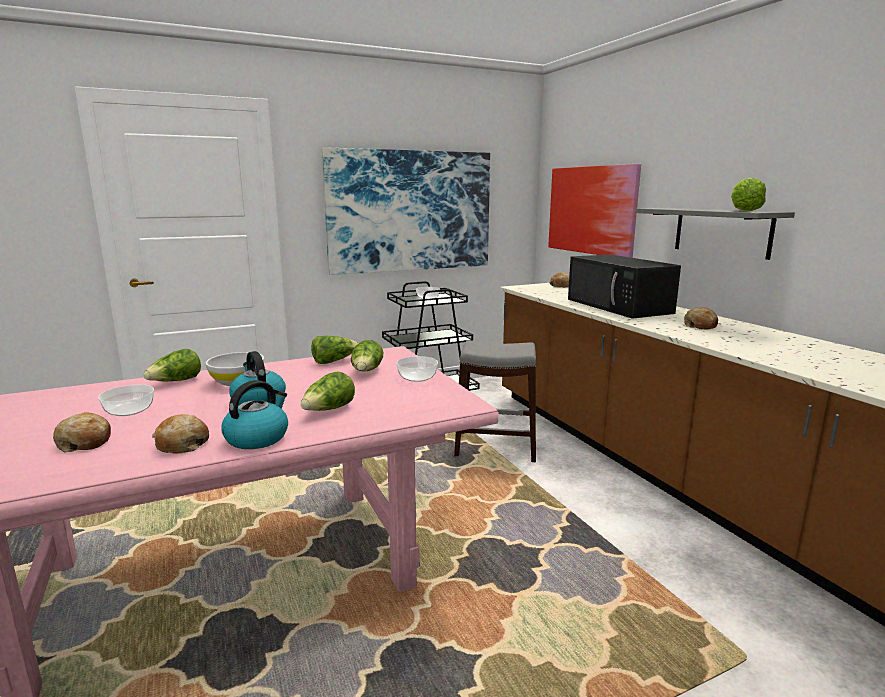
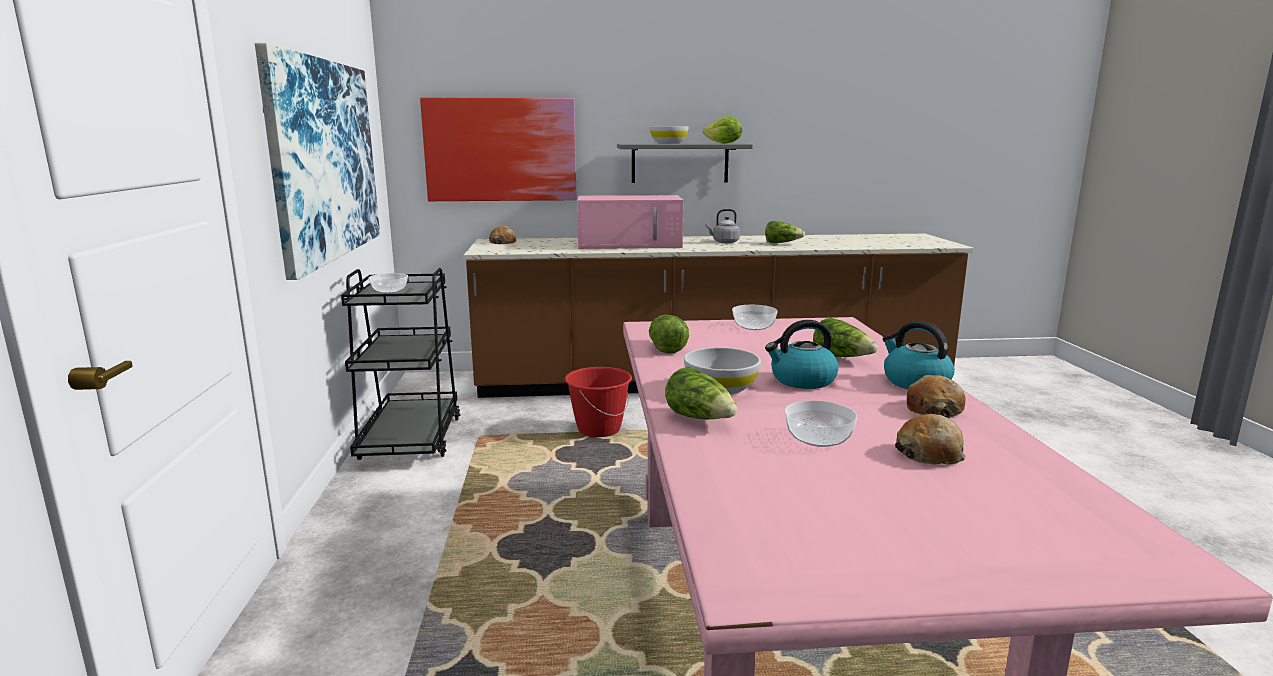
camera: 70 degrees left, 0 degrees up
lettuce [351,340,383,372] -> lettuce moved to [765,221,805,243]
grey stool [454,340,536,462] -> red bucket [564,367,632,437]
black microwave [568,254,681,319] -> pink microwave [577,195,684,249]
bread [684,307,718,329] -> grey kettle [706,209,740,243]
none -> white bowl [649,126,689,144]

